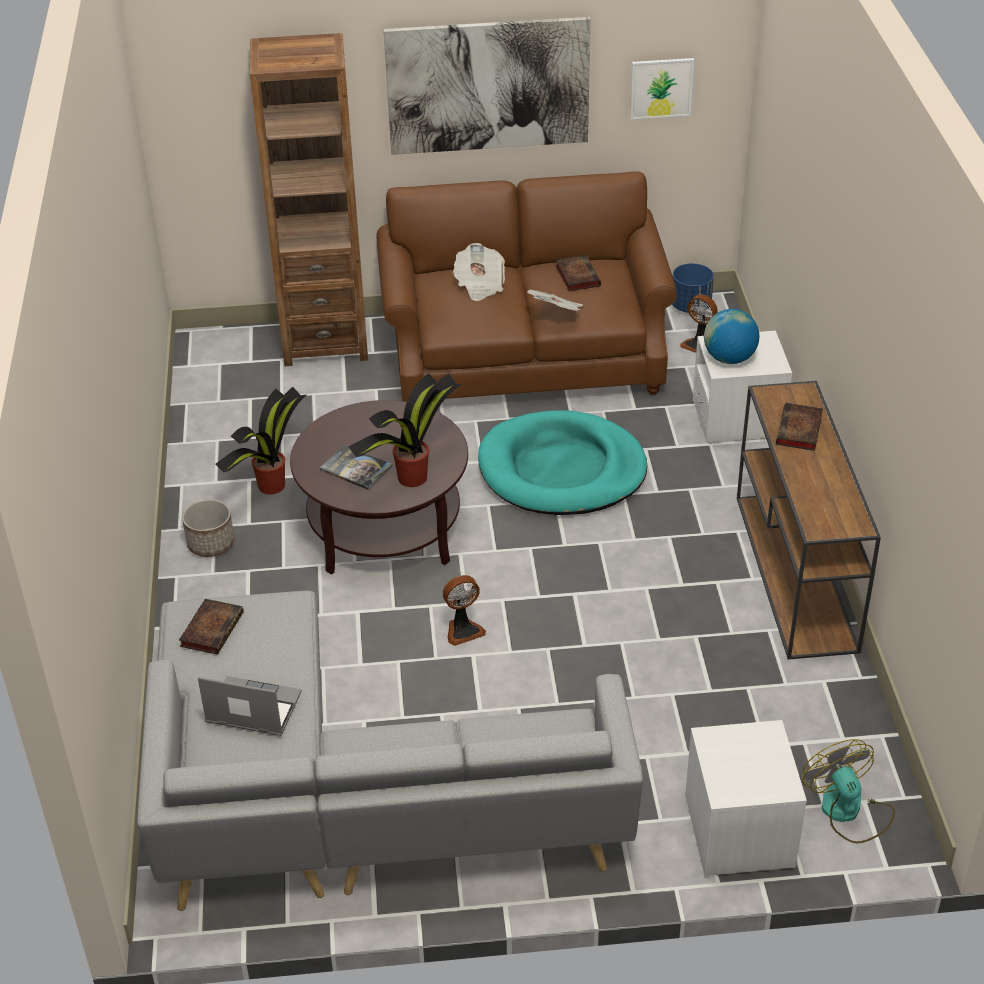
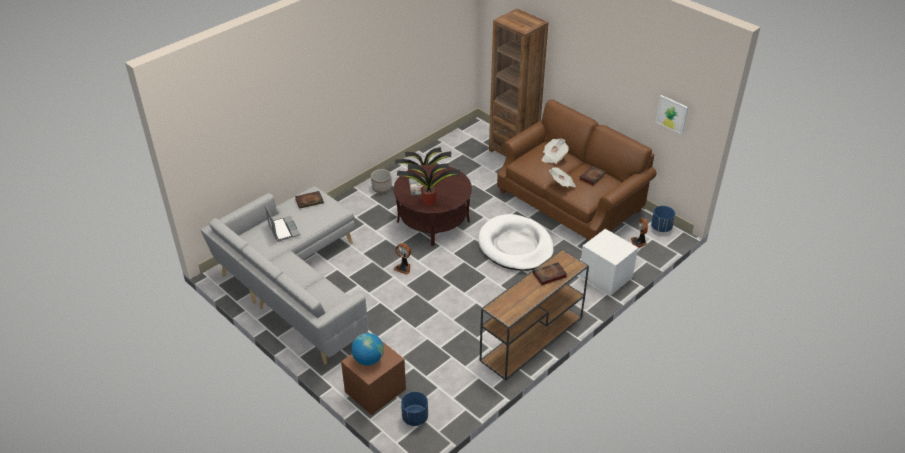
camera: 50 degrees right, 0 degrees up
picture [384,17,591,155] -> none
turquoise dog bed [478,410,647,515] -> white dog bed [478,214,554,271]
white nightstand [685,720,807,876] -> brown nightstand [341,340,406,415]
globe [704,309,760,364] -> globe moved to [351,333,384,365]
fan [802,739,895,843] -> blue planter [401,391,428,426]

